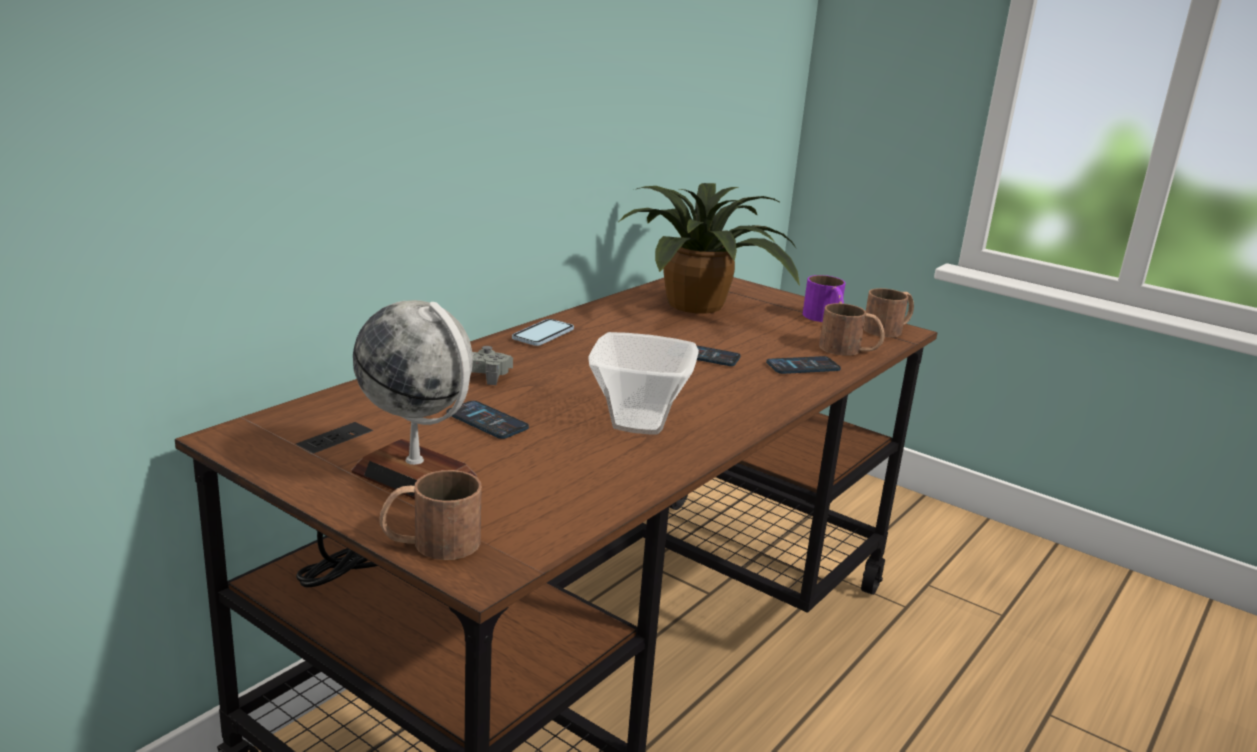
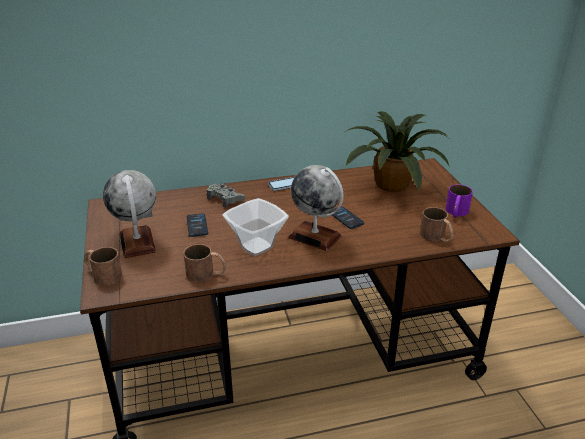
camera: 40 degrees right, 10 degrees up
phone [766,356,841,374] -> none
brown mug [863,288,914,337] -> brown mug moved to [183,244,226,282]
none -> globe [288,165,344,251]

